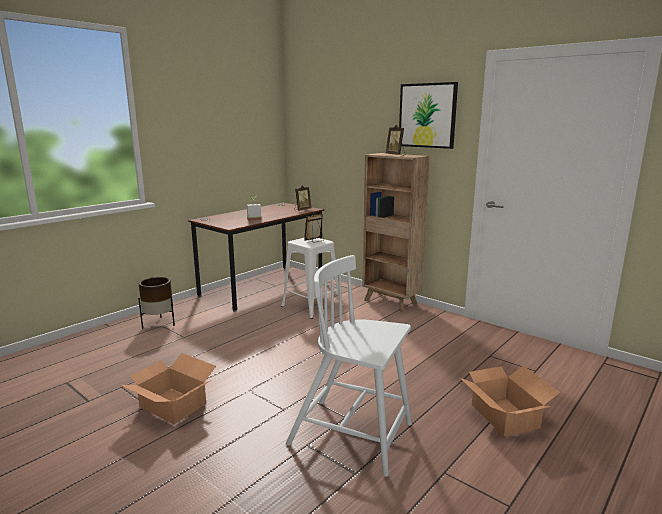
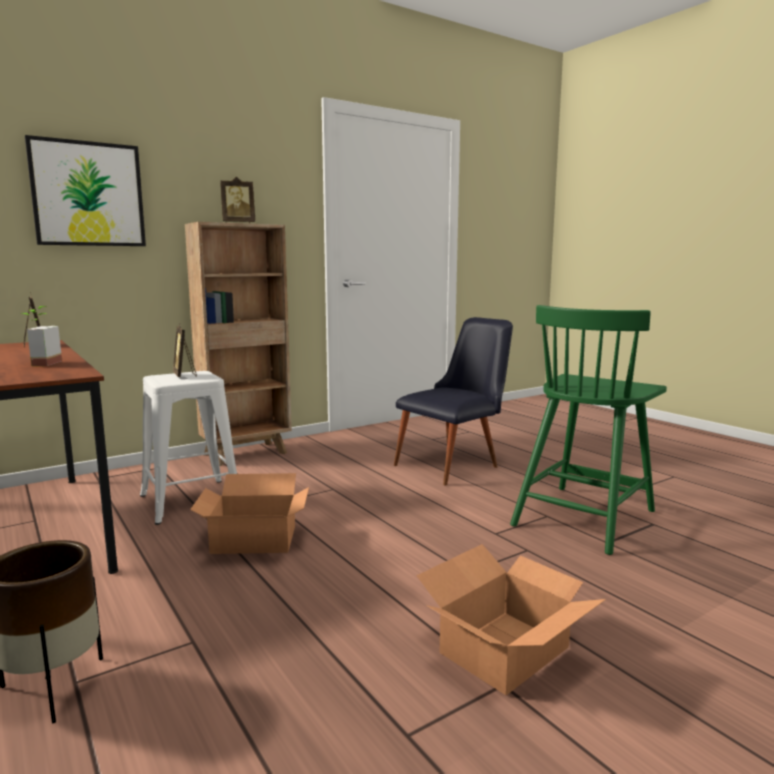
camera: 75 degrees left, 5 degrees down
white chair [286,255,412,477] -> green chair [510,305,667,555]
picture [399,82,458,149] -> picture moved to [25,135,146,246]
cardboard box [460,366,560,436] -> cardboard box moved to [190,473,309,554]
none -> black chair [394,317,513,485]

